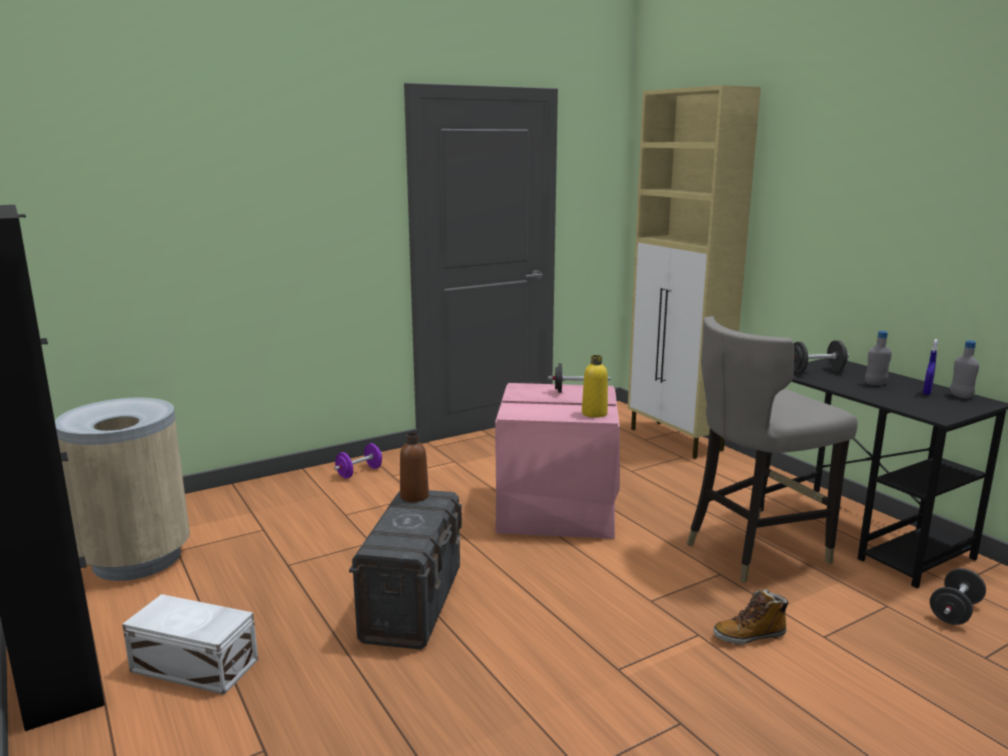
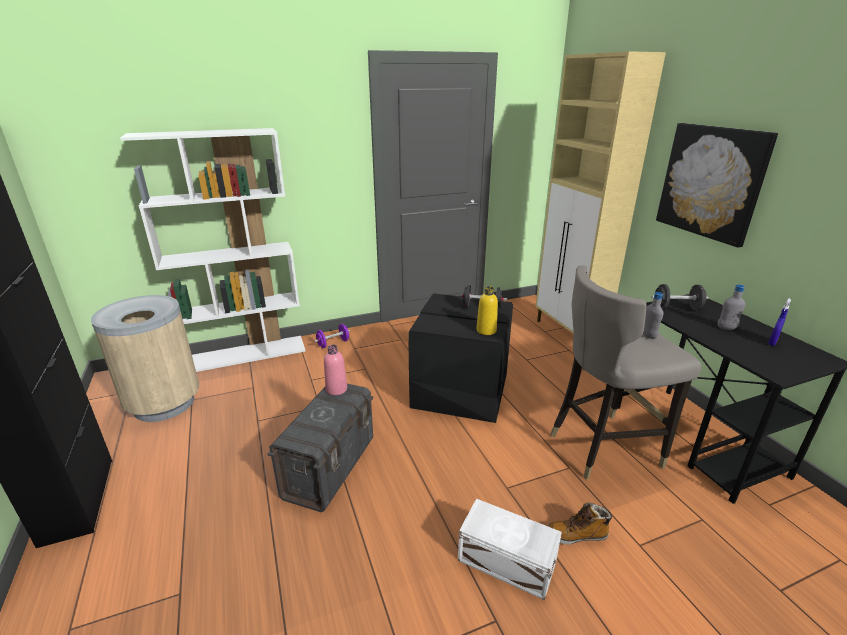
camera: 10 degrees right, 10 degrees up
white storage box [122,594,258,695] -> white storage box moved to [458,499,562,600]
brown bottle [400,432,429,502] -> pink bottle [324,344,347,395]
pink storage box [495,383,620,539] -> black storage box [408,293,513,423]
black dumbbell [930,568,986,625] -> none
grey bottle [950,340,979,399] -> grey bottle moved to [643,292,664,339]
none -> white bookcase [120,128,306,372]
none -> picture [656,123,778,247]

